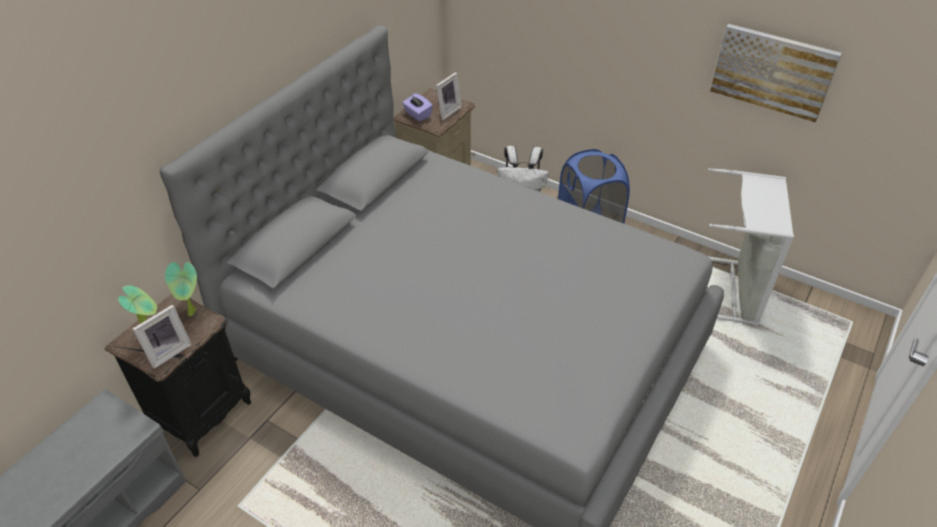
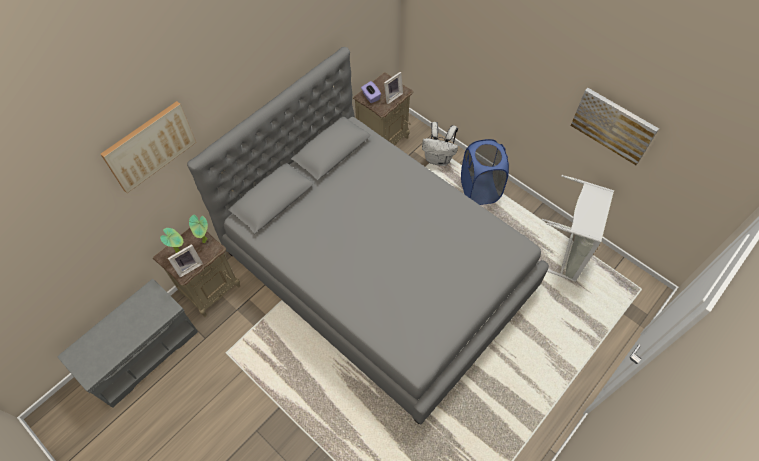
camera: 10 degrees right, 15 degrees up
black nightstand [105,293,251,457] -> beige nightstand [153,228,240,317]
none -> picture [101,101,196,193]

